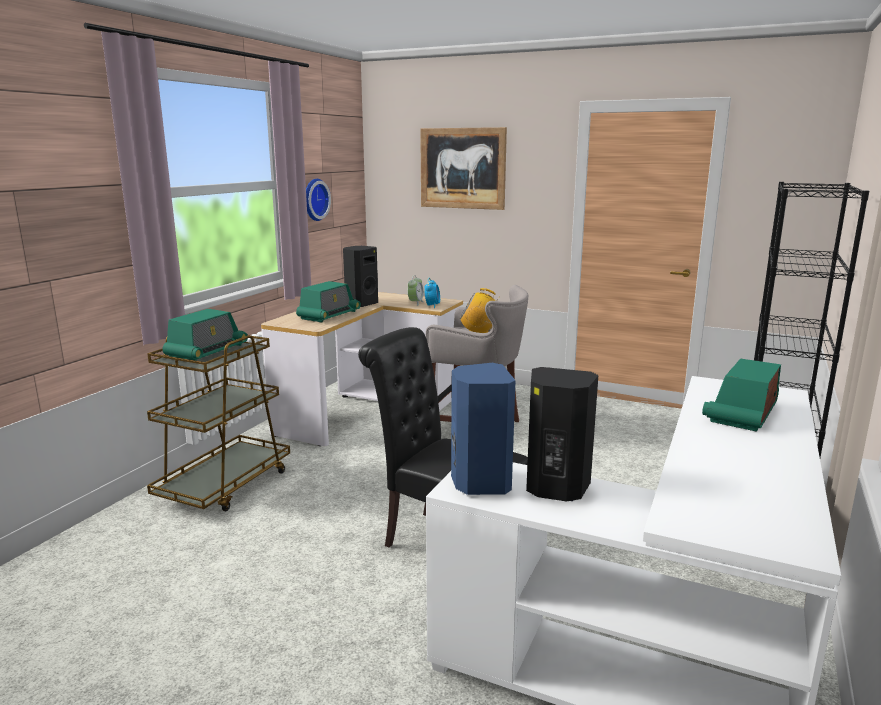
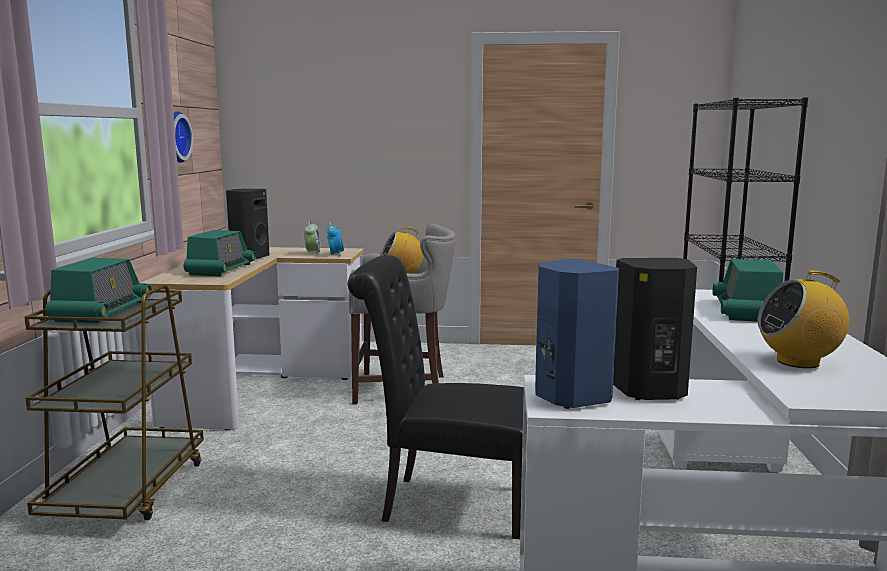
camera: 20 degrees left, 5 degrees down
picture [420,127,507,210] -> none
none -> radio [758,270,849,368]

